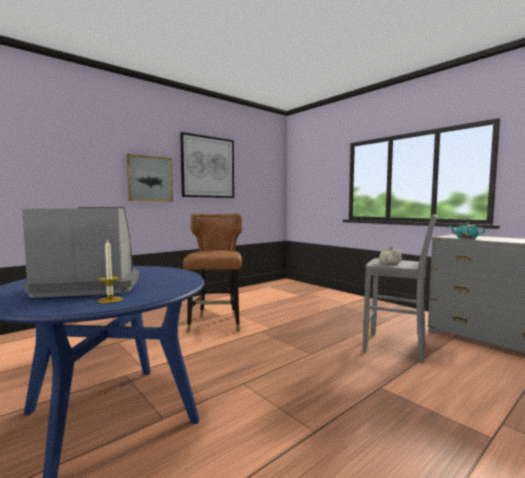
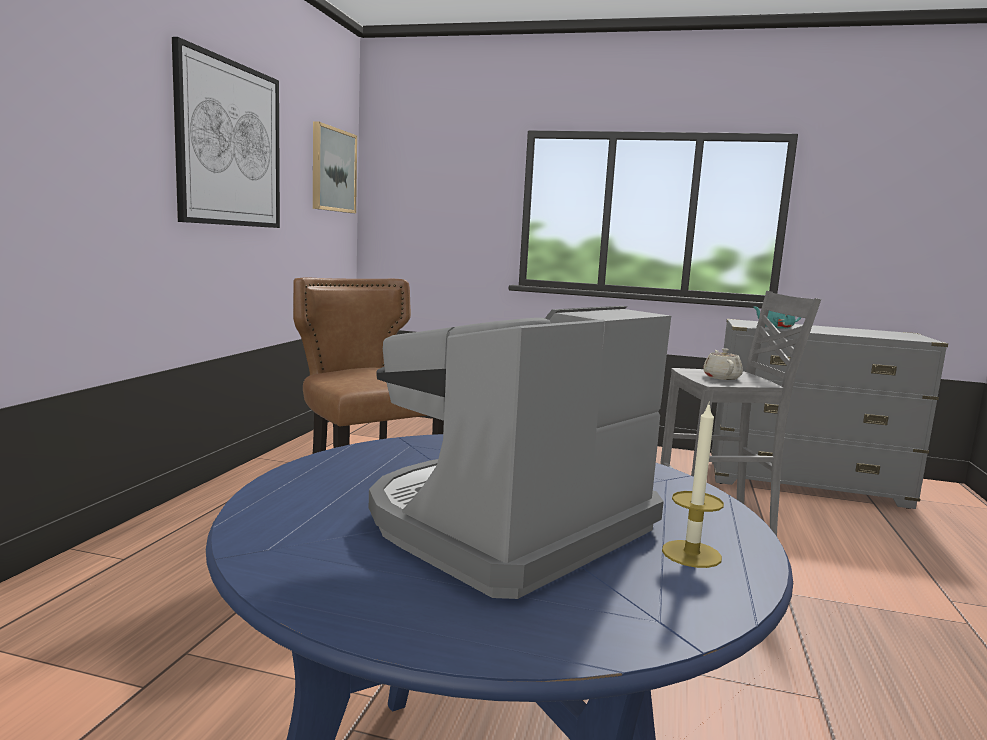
camera: 35 degrees left, 5 degrees up
picture [127,154,173,201] -> picture moved to [313,122,357,213]

